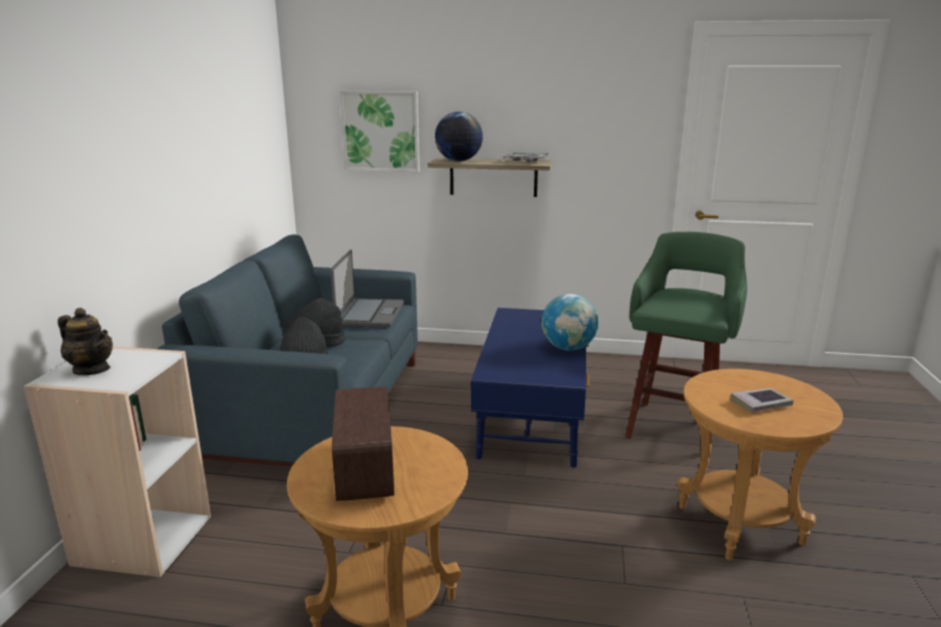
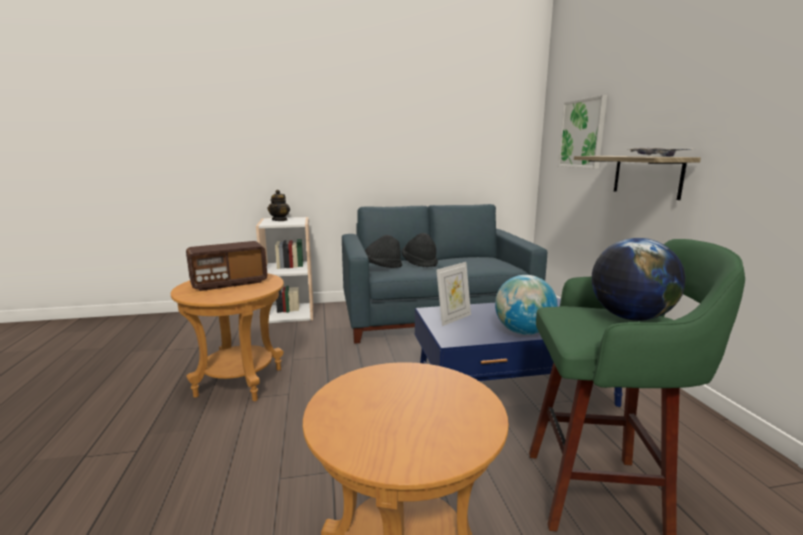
camera: 70 degrees right, 5 degrees down
laptop [331,250,404,327] -> none
globe [435,112,483,161] -> globe moved to [592,238,686,321]
book [730,388,793,413] -> none
none -> picture frame [436,262,471,326]

